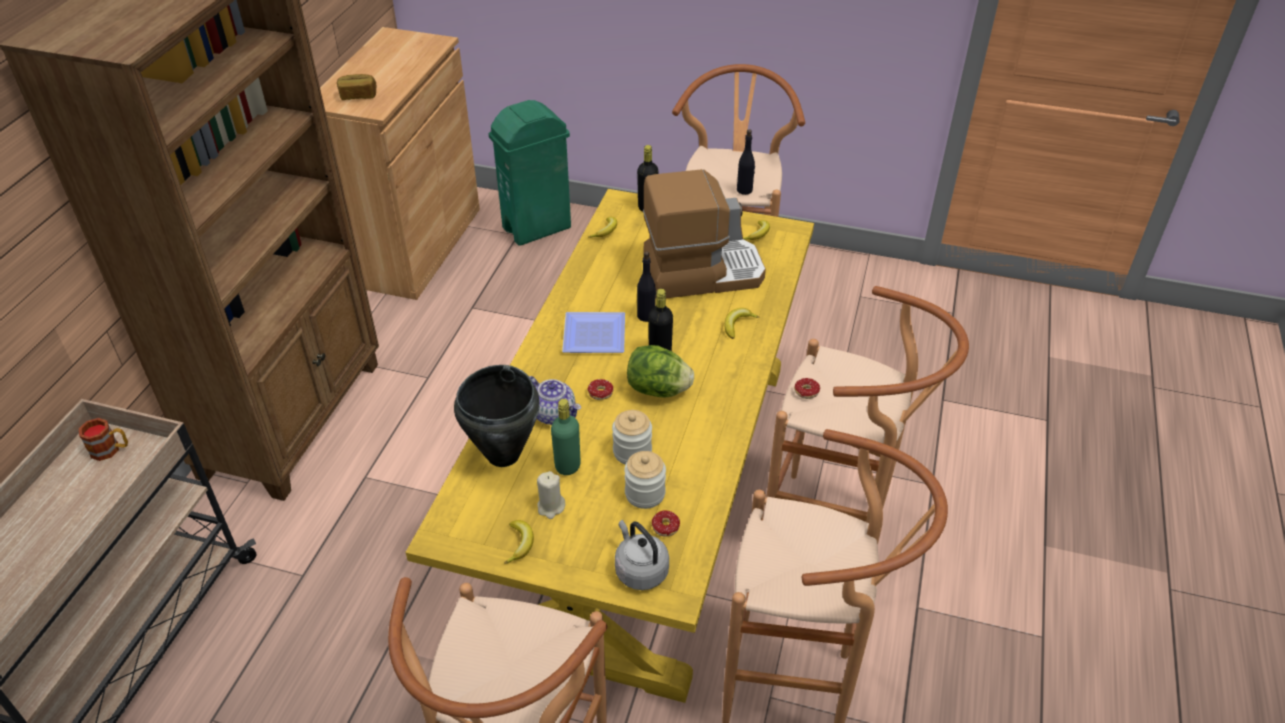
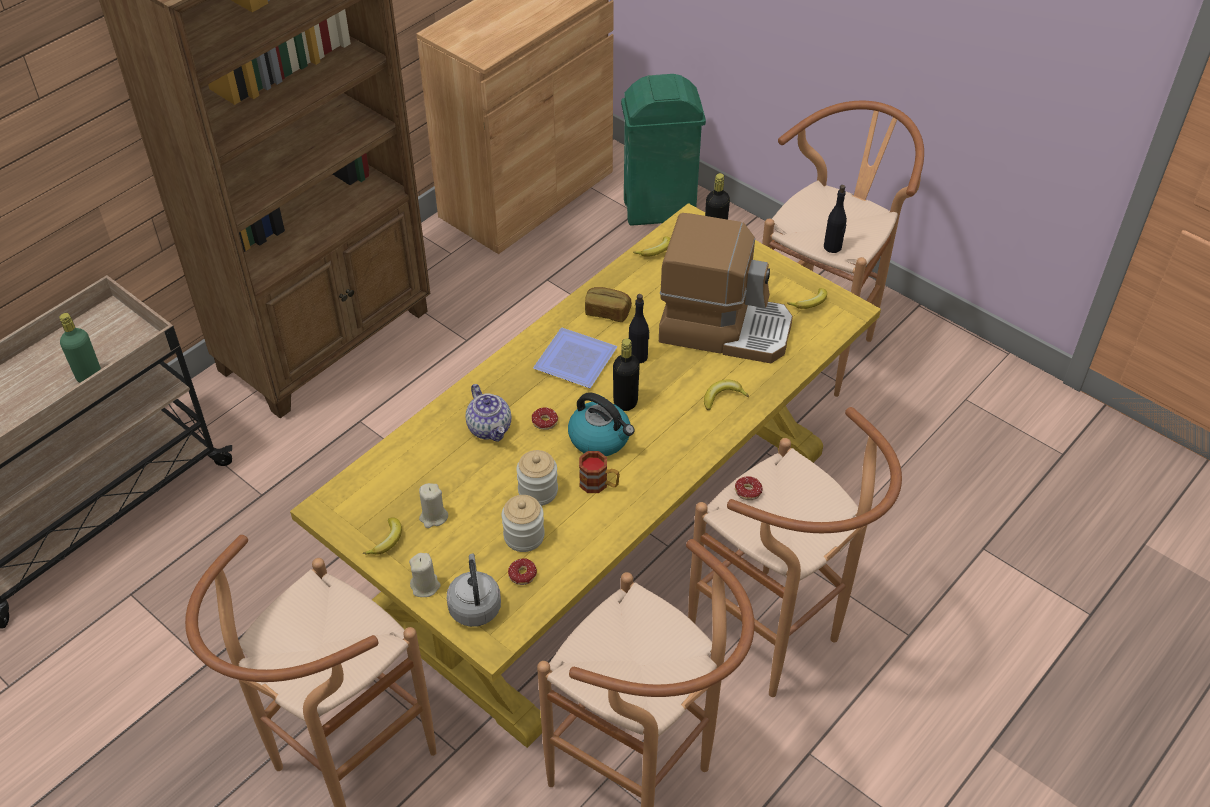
camera: 25 degrees right, 5 degrees up
mug [79,418,128,461] -> mug moved to [579,451,620,493]
bread [337,74,376,100] -> bread moved to [585,287,632,322]
black cooking pot [454,365,540,467] -> none
green bottle [551,399,581,475] -> green bottle moved to [60,313,101,383]
lettuce [627,345,694,398] -> kettle [568,392,635,456]
none -> beige candle [409,553,440,597]

